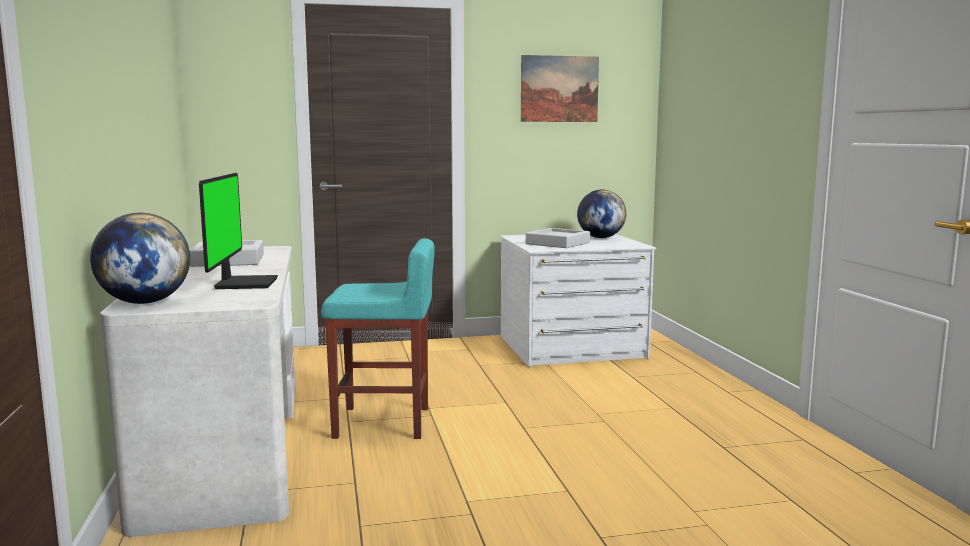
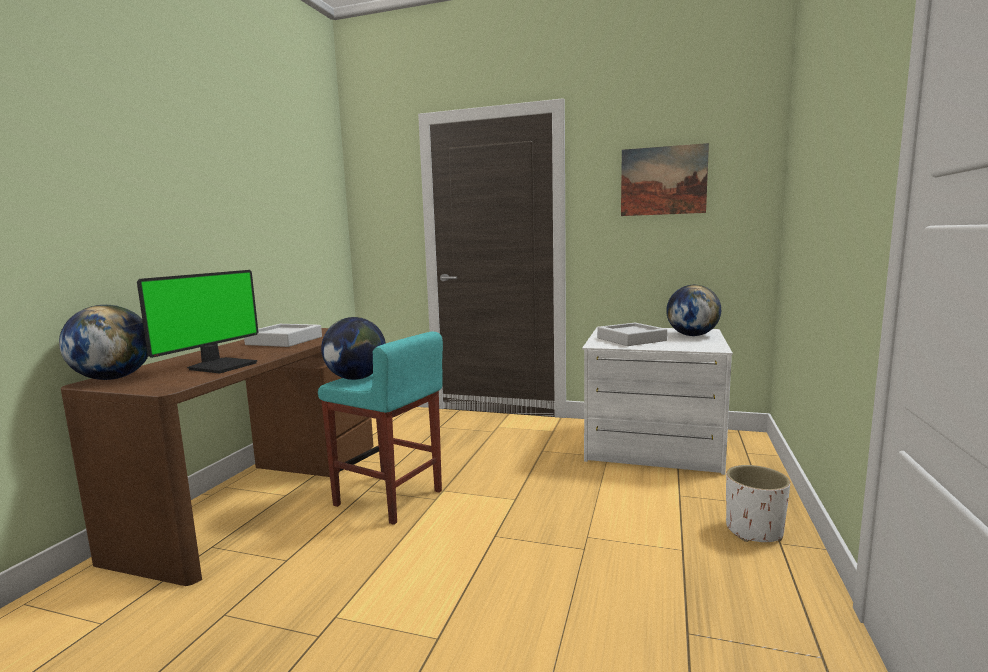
camera: 30 degrees right, 0 degrees up
white desk [100,246,295,537] -> brown desk [61,328,374,586]
none -> globe [321,317,386,380]
none -> white planter [726,465,790,542]

